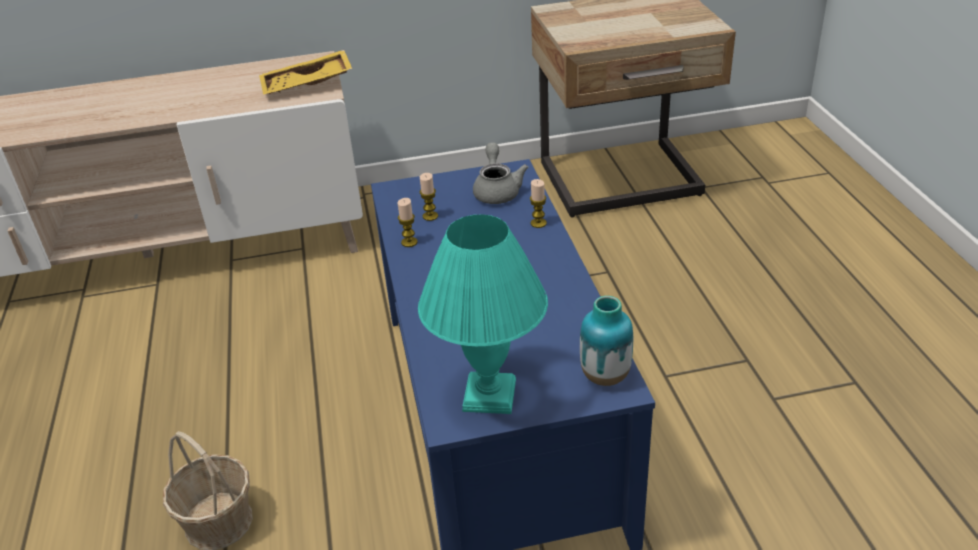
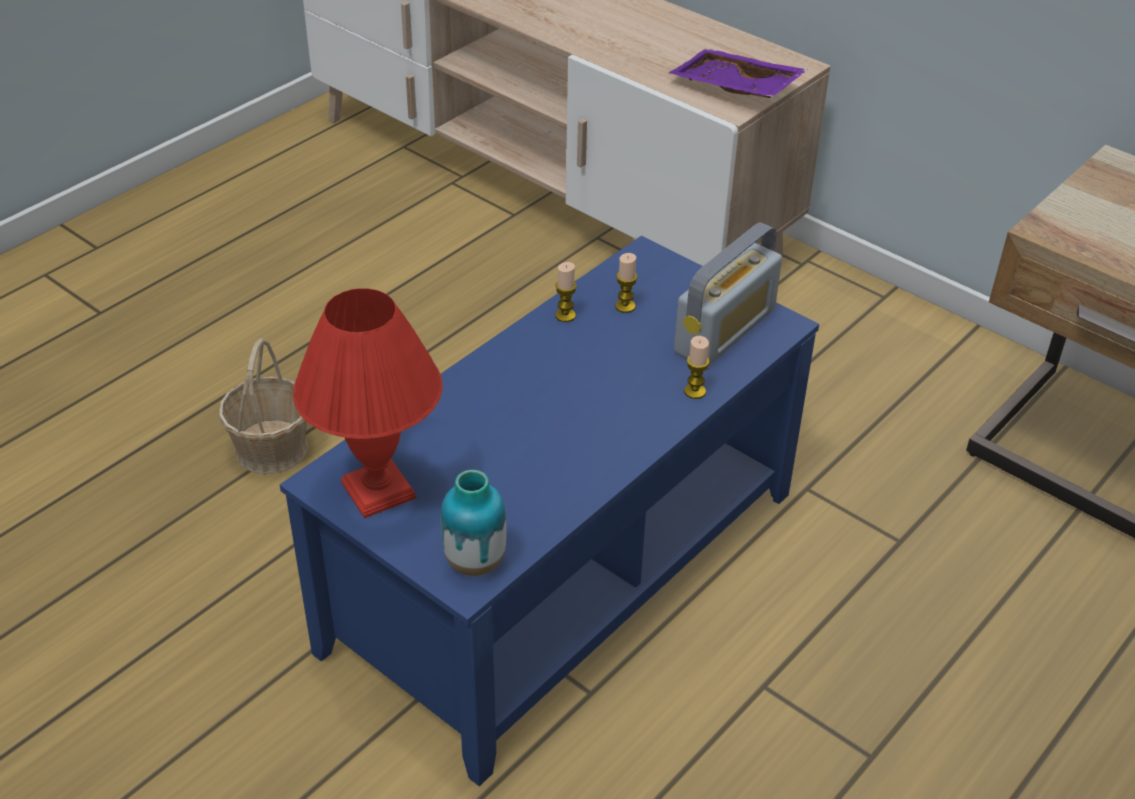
camera: 50 degrees right, 5 degrees up
yellow tray [259,50,352,95] -> purple tray [668,49,807,98]
turquoise table lamp [418,215,548,414] -> red table lamp [293,288,443,518]
grey teapot [473,142,528,204] -> radio [674,222,782,367]

